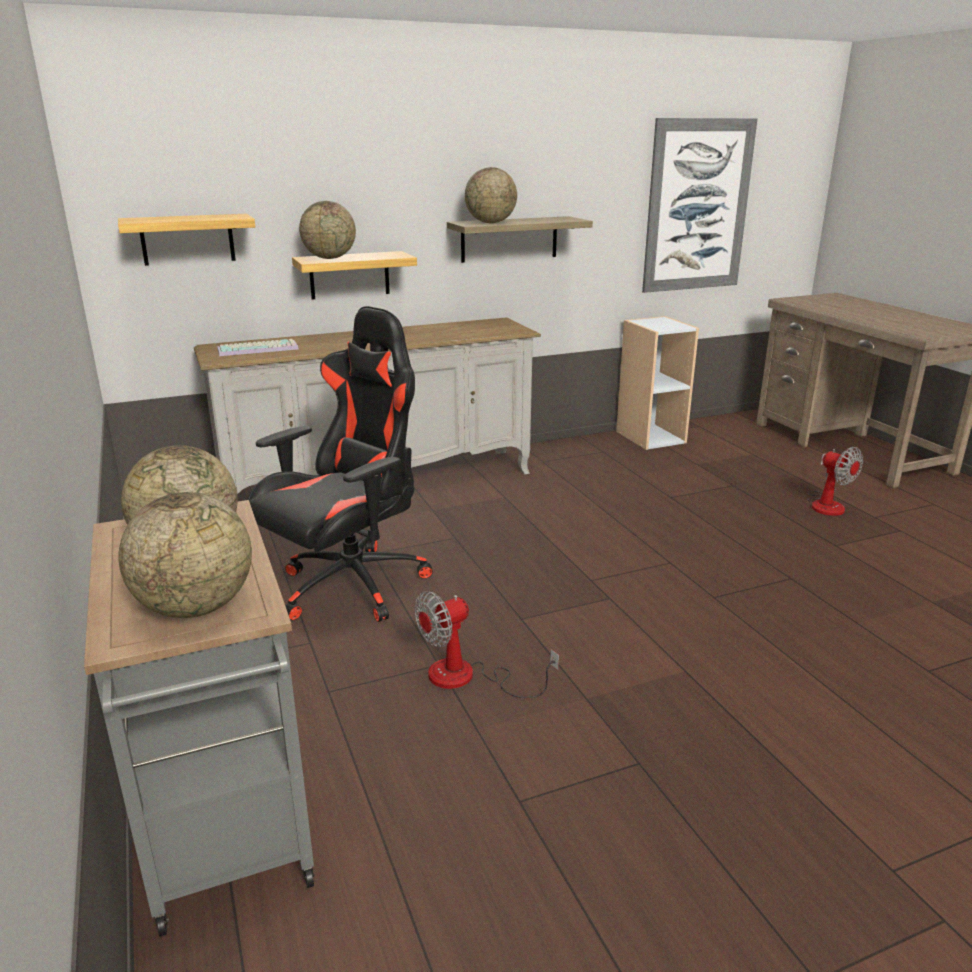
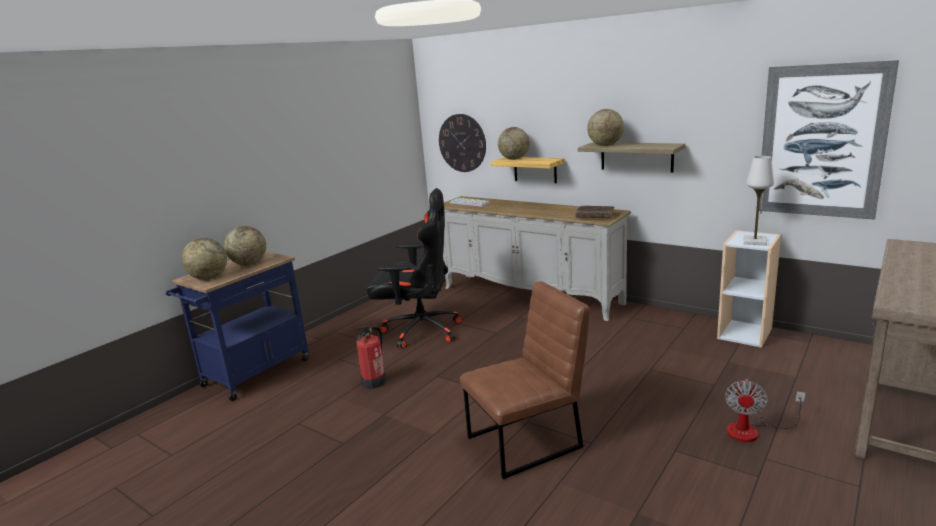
camera: 60 degrees right, 5 degrees down
grey cart [84,500,314,937] -> blue cart [166,252,309,401]
shelf [118,214,255,266] -> wall clock [439,114,486,172]
fan [415,591,559,698] -> fire extinguisher [356,326,386,389]
none -> brown chair [460,281,590,479]
none -> brown book [575,206,614,218]
none -> white table lamp [744,156,774,245]

